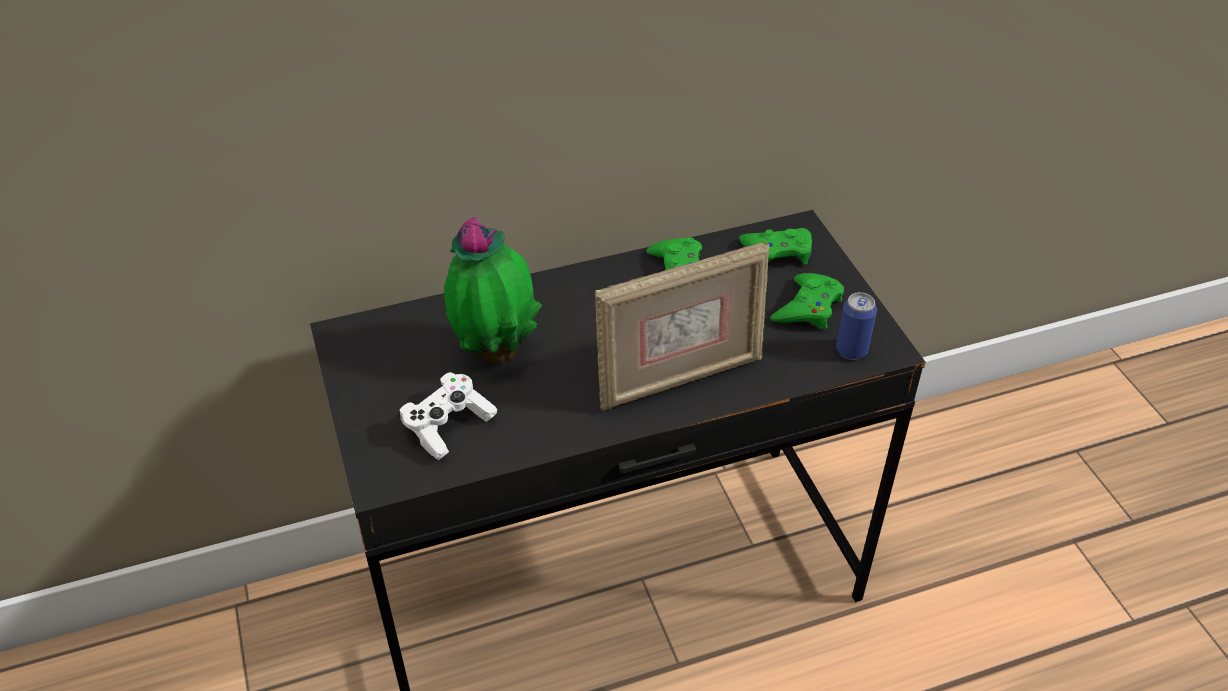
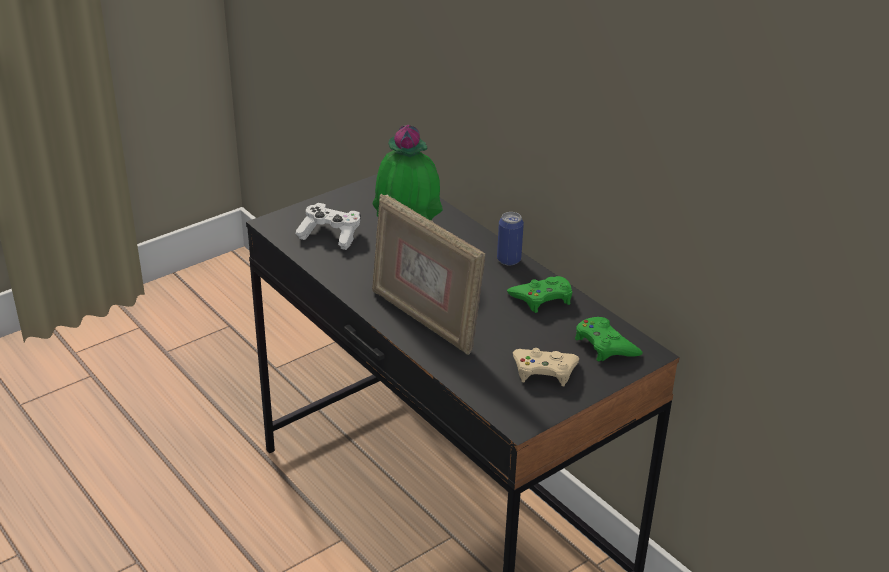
camera: 70 degrees right, 10 degrees down
green game controller [770,273,844,329] -> beige game controller [513,348,579,386]
can [836,292,877,360] -> can moved to [497,212,524,265]

